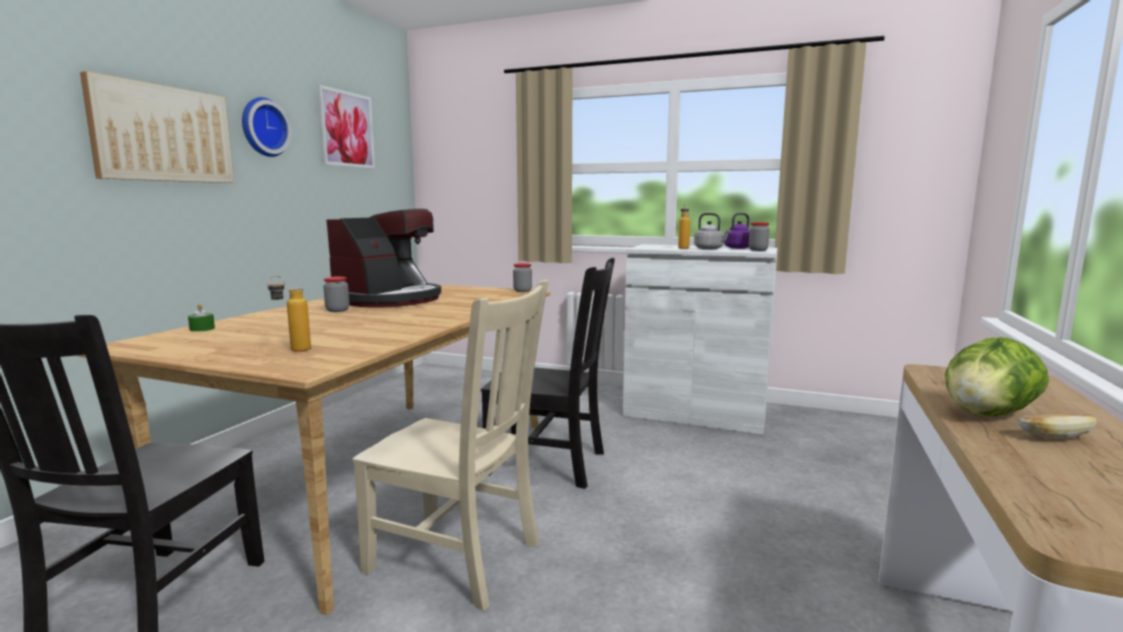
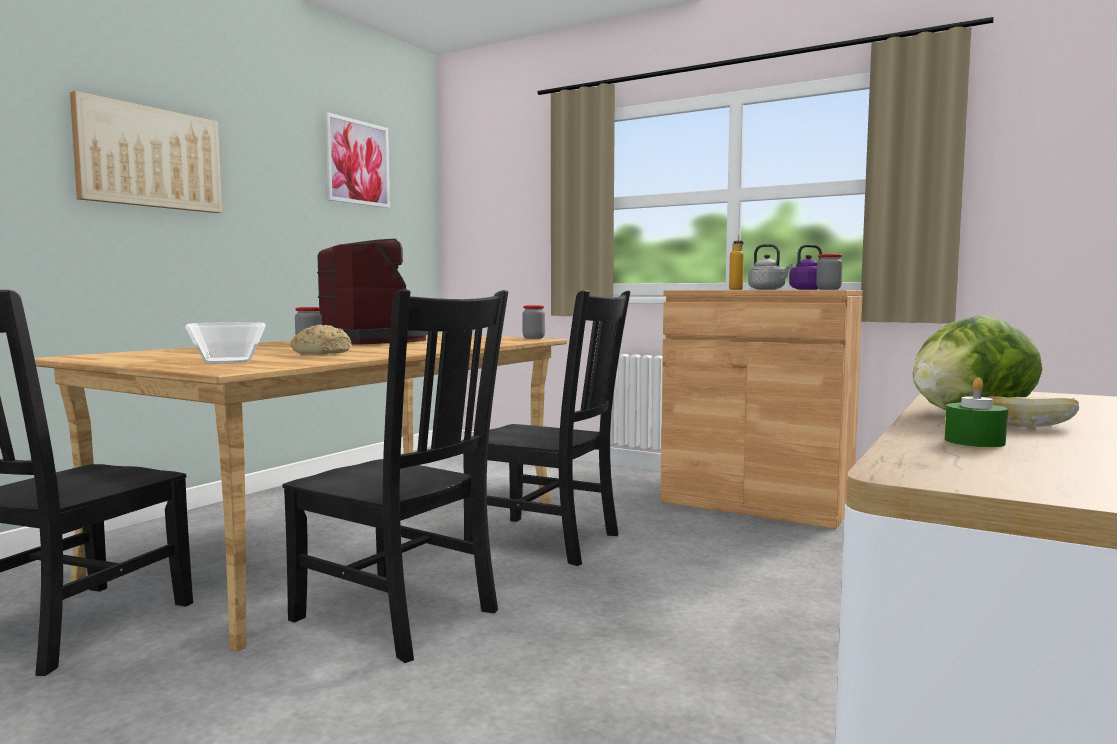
camera: 10 degrees right, 5 degrees down
green candle [188,304,215,332] -> green candle moved to [945,378,1008,447]
wall clock [242,97,292,157] -> none
bottle [267,276,311,352] -> bowl [185,322,265,364]
coffee machine [326,209,441,308] -> coffee machine turned 75 degrees counterclockwise [317,238,428,345]
beige chair [352,280,548,611] -> black chair [283,290,508,663]
white cabinet [623,244,778,435] -> brown cabinet [661,290,863,529]
none -> bread [290,324,352,354]

